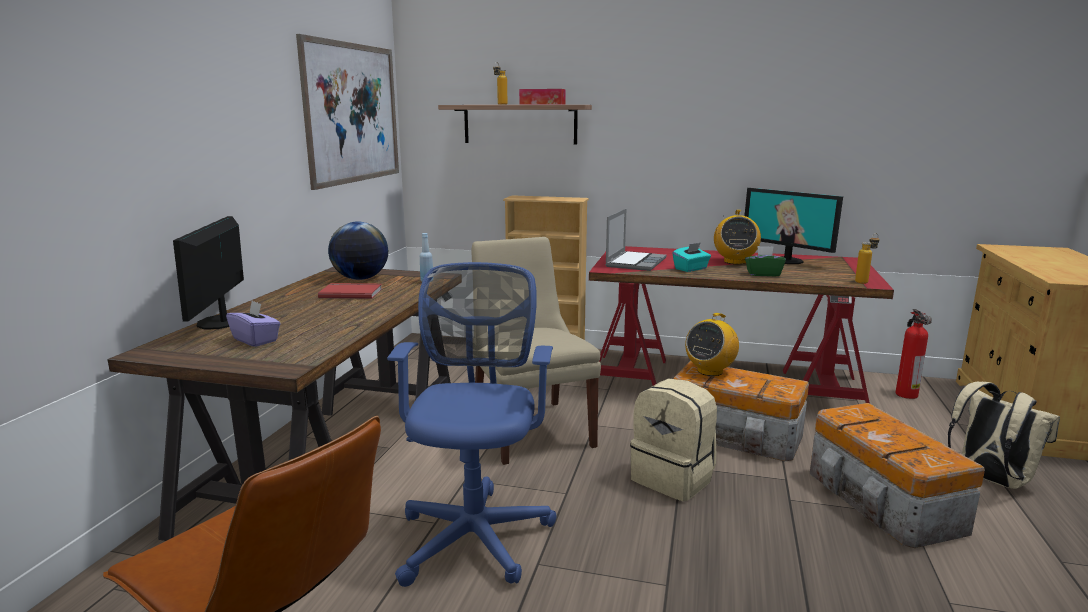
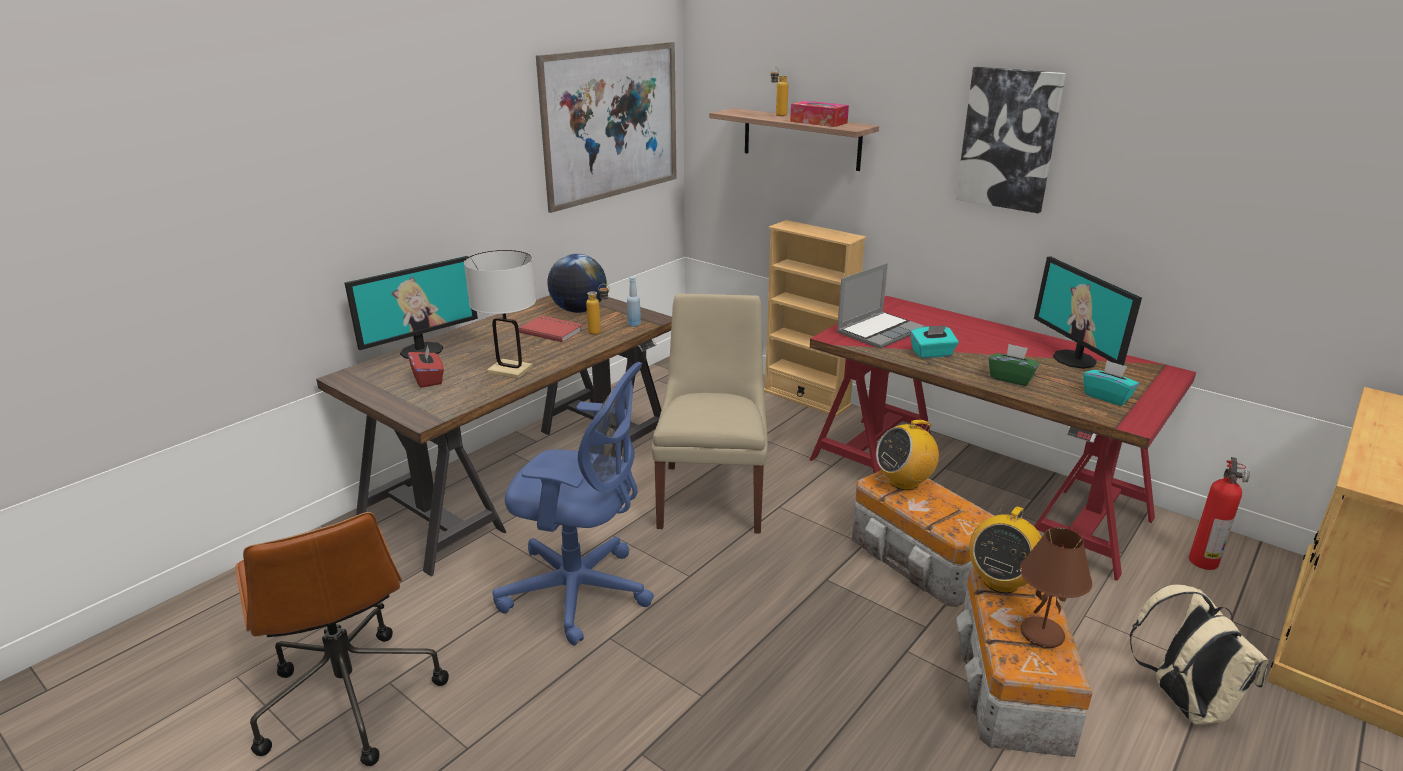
camera: 25 degrees right, 10 degrees up
monitor [173,216,244,330] -> monitor turned 150 degrees counterclockwise [345,256,478,359]
purple tissue box [226,301,281,347] -> red tissue box [408,344,444,388]
blue office chair [387,262,556,587] -> blue office chair turned 75 degrees clockwise [492,362,654,646]
beige backpack [630,379,717,501] -> none
radio [714,210,761,265] -> radio moved to [969,503,1042,593]
bottle [855,233,880,284] -> bottle moved to [586,284,610,335]
none -> white table lamp [464,250,536,379]
none -> picture [955,67,1066,213]
none -> brown table lamp [1020,527,1092,648]
none -> turquoise tissue box [1083,360,1139,406]

